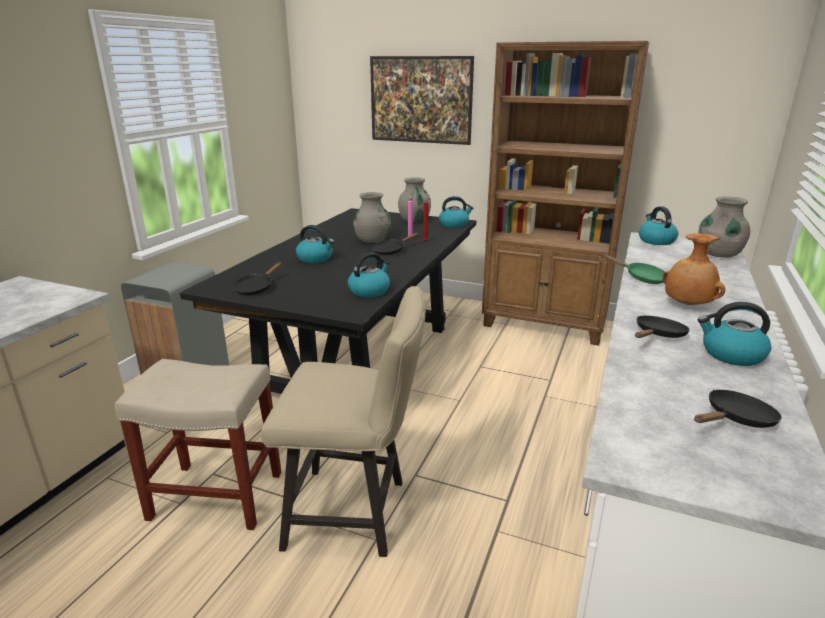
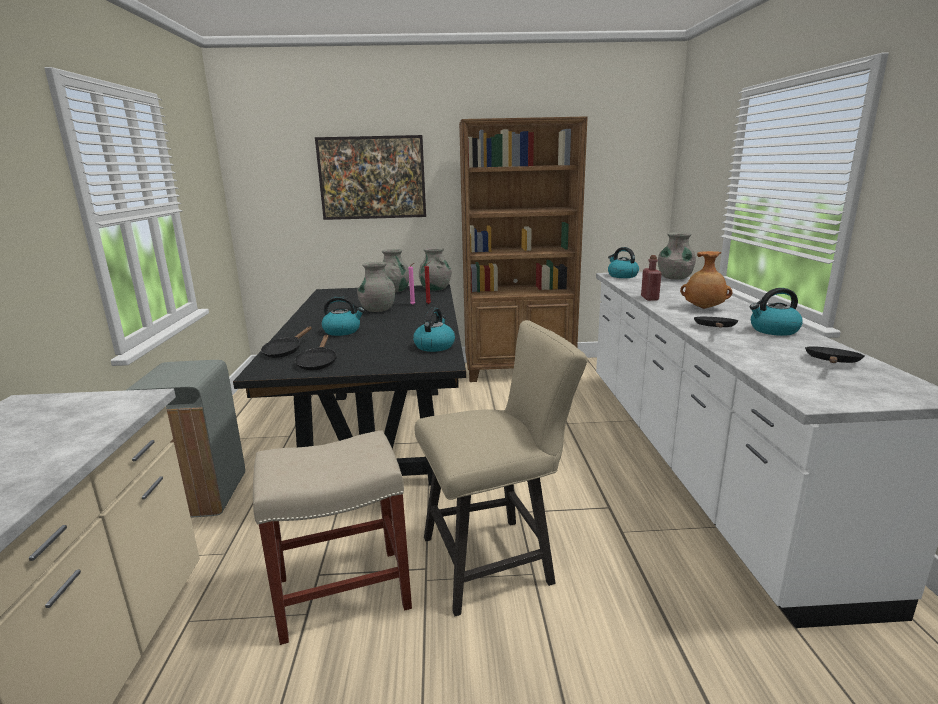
camera: 25 degrees left, 5 degrees down
black frying pan [373,233,418,255] -> black frying pan moved to [261,326,312,358]
kettle [439,196,473,228] -> grey vase [419,247,452,291]
green frying pan [601,254,668,284] -> red bottle [641,255,662,301]

